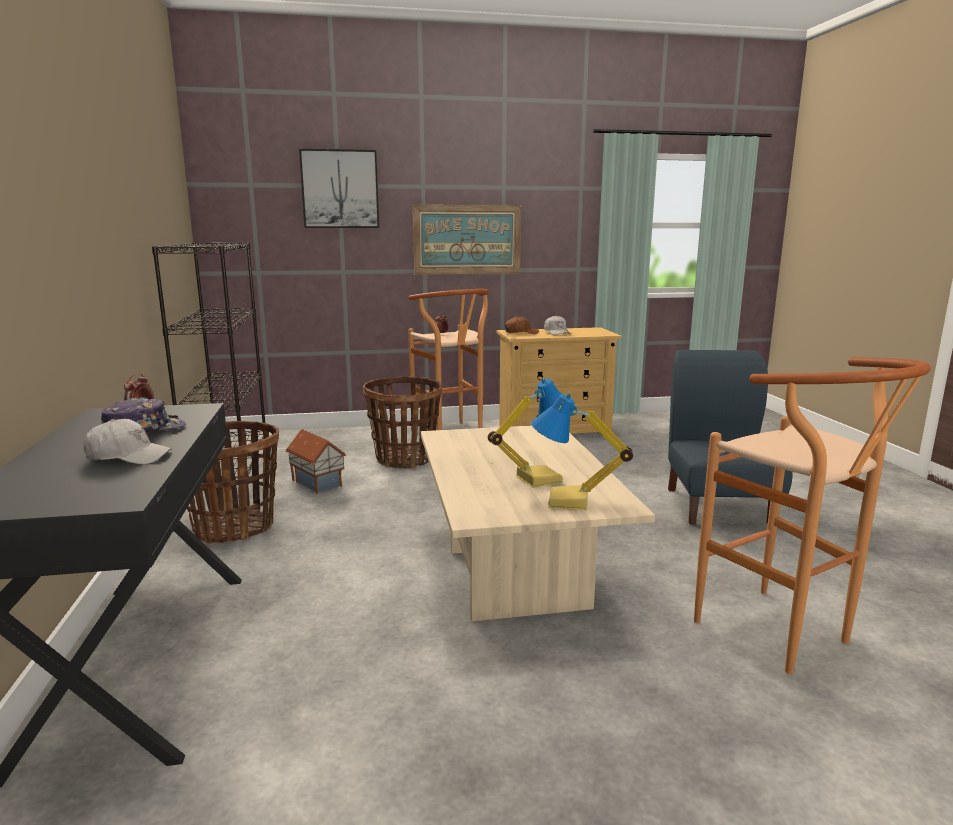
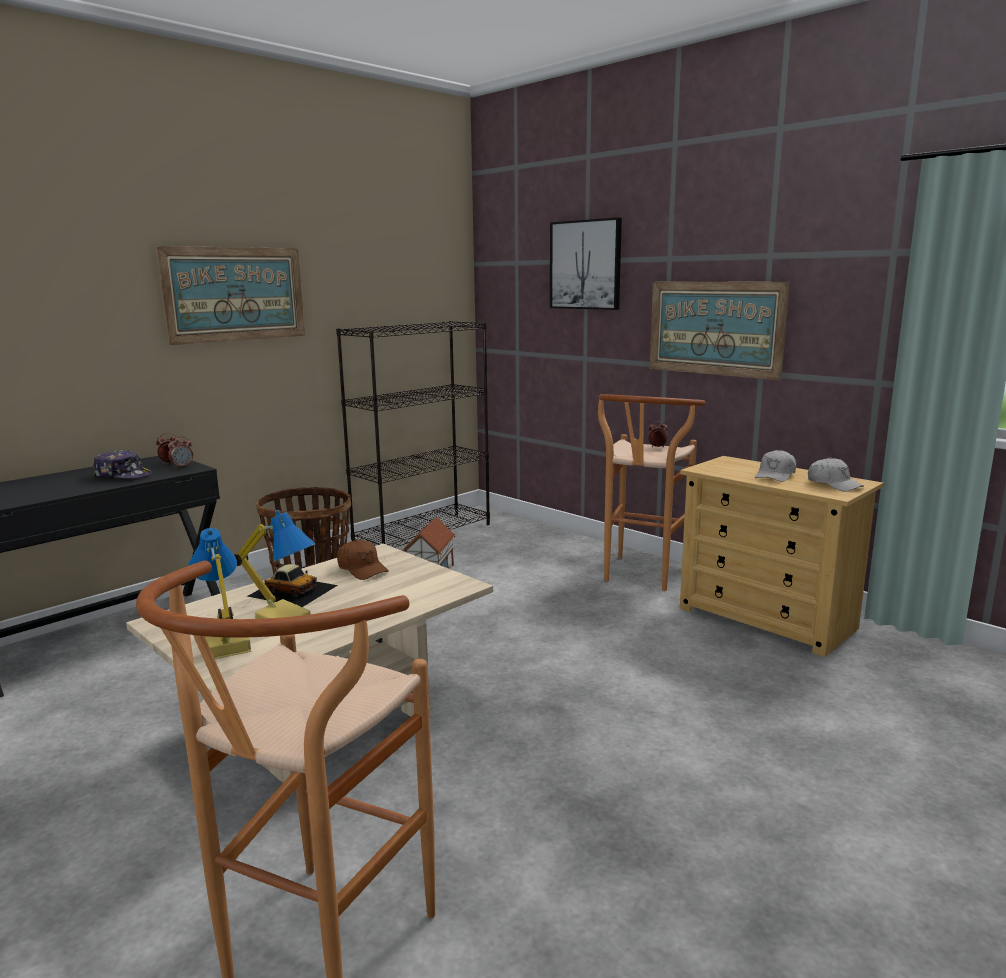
camera: 55 degrees right, 0 degrees up
white cap [83,419,172,465] -> white cap moved to [808,457,864,492]
basket [363,377,442,469] -> none
brown cap [505,316,539,334] -> brown cap moved to [337,540,389,580]
blue chair [668,350,793,525] -> none
none -> picture [155,246,305,345]
none -> alarm clock [168,436,193,468]
none -> toy car [247,564,338,607]

